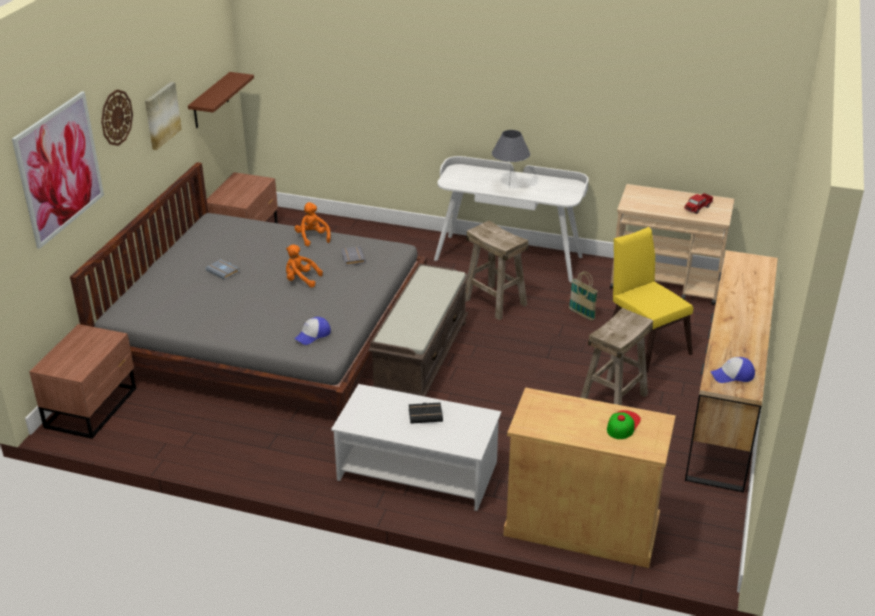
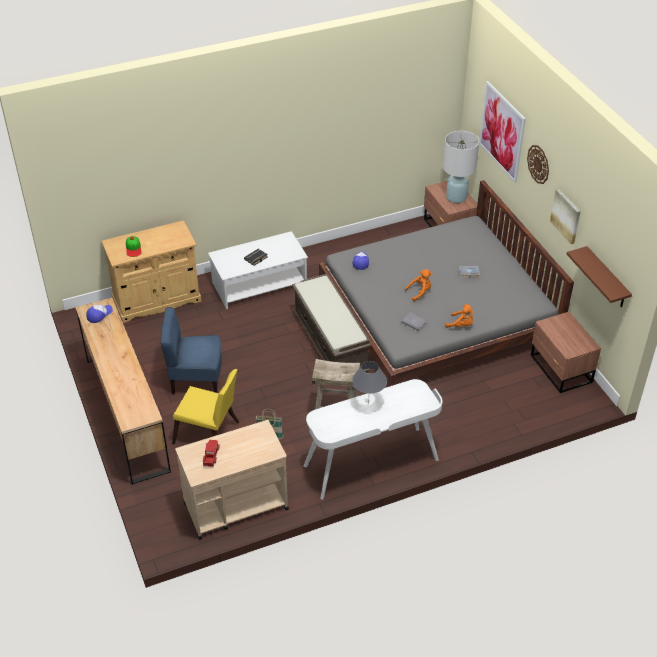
camera: 140 degrees right, 10 degrees up
beige stool [580,308,653,405] -> blue chair [161,307,221,394]
none -> white table lamp [443,131,479,203]

